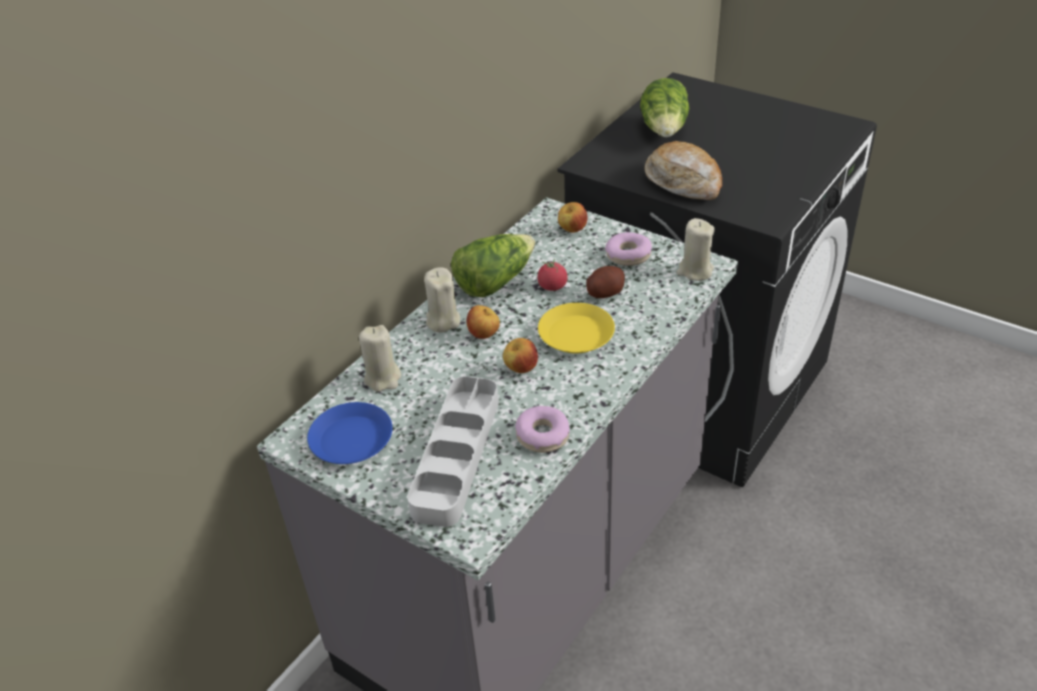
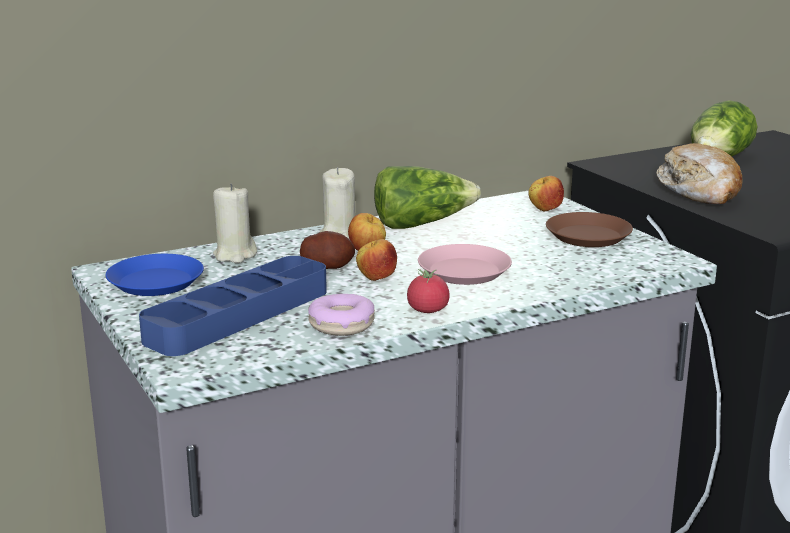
camera: 25 degrees right, 20 degrees down
grey tray [407,376,499,527] -> blue tray [139,256,327,356]
tomato [537,259,568,291] -> tomato moved to [407,269,450,313]
yellow plate [538,303,615,354] -> pink plate [418,244,512,285]
potato [586,266,625,298] -> potato moved to [300,231,355,269]
donut [605,232,652,266] -> brown plate [546,212,633,247]
beige candle [677,218,715,281] -> none

